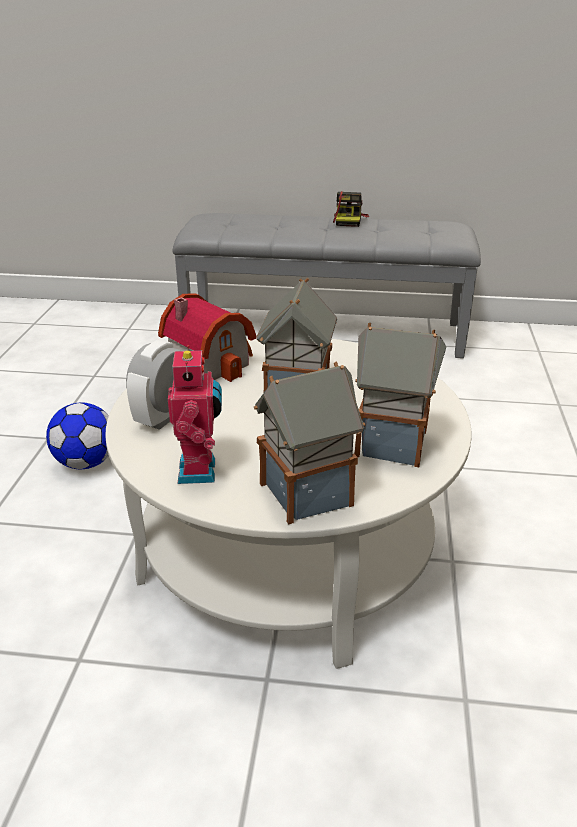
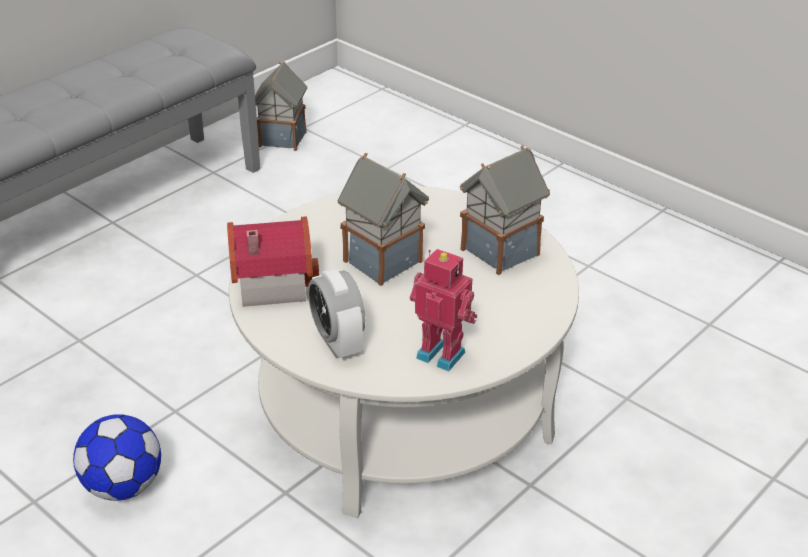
camera: 55 degrees left, 5 degrees up
toy house [254,361,366,525] -> toy house moved to [255,62,307,151]
camera [333,191,369,227] -> none

